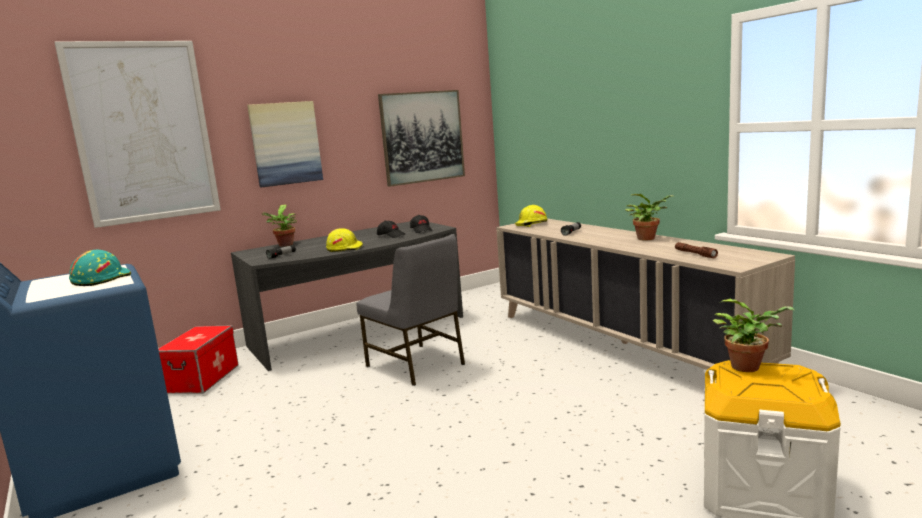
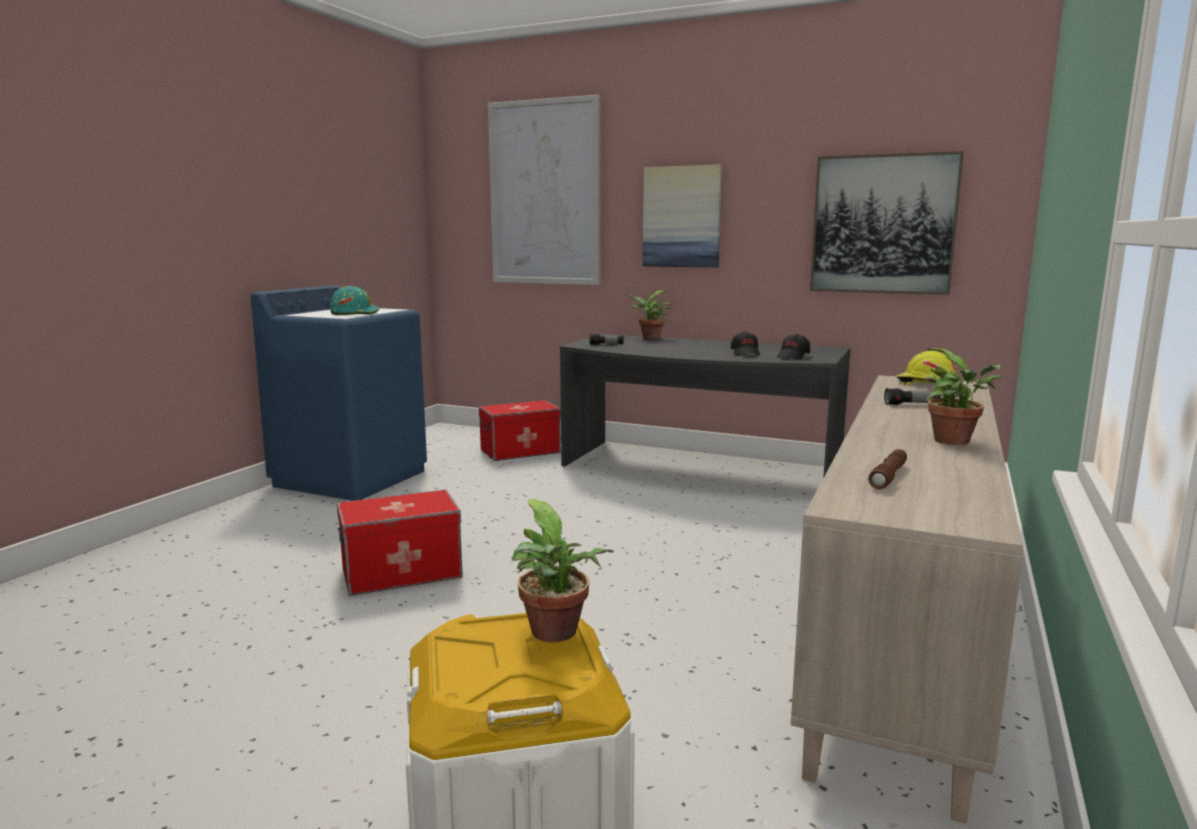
camera: 55 degrees right, 0 degrees up
yellow hard hat [326,228,363,252] -> none
grey chair [357,234,465,386] -> none
none -> storage box [337,490,463,596]

